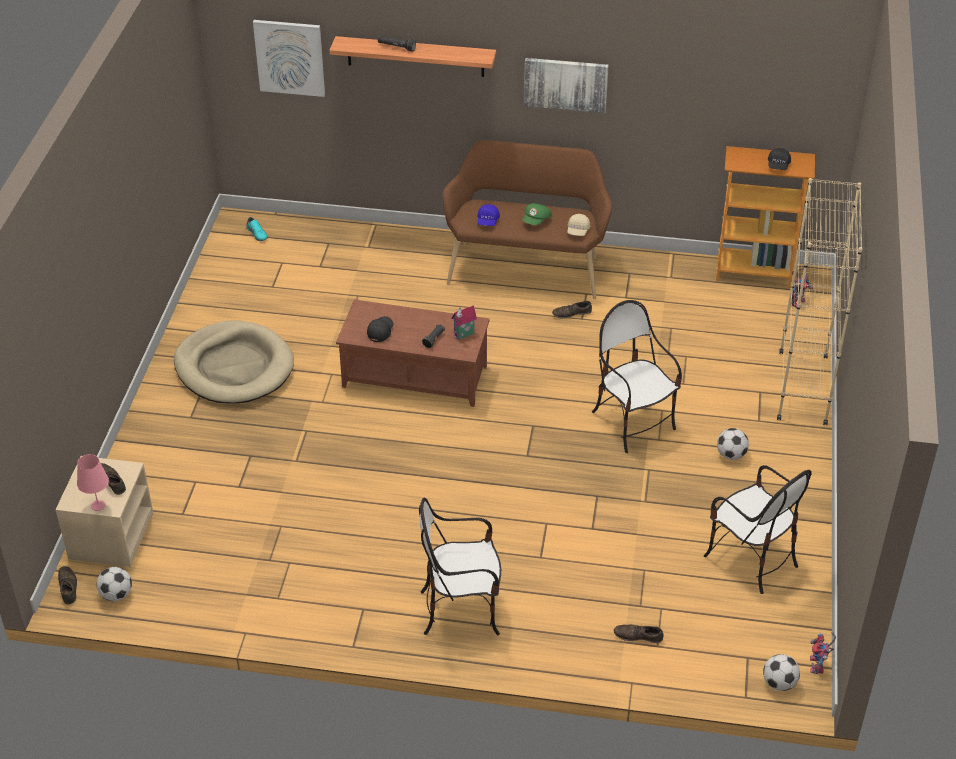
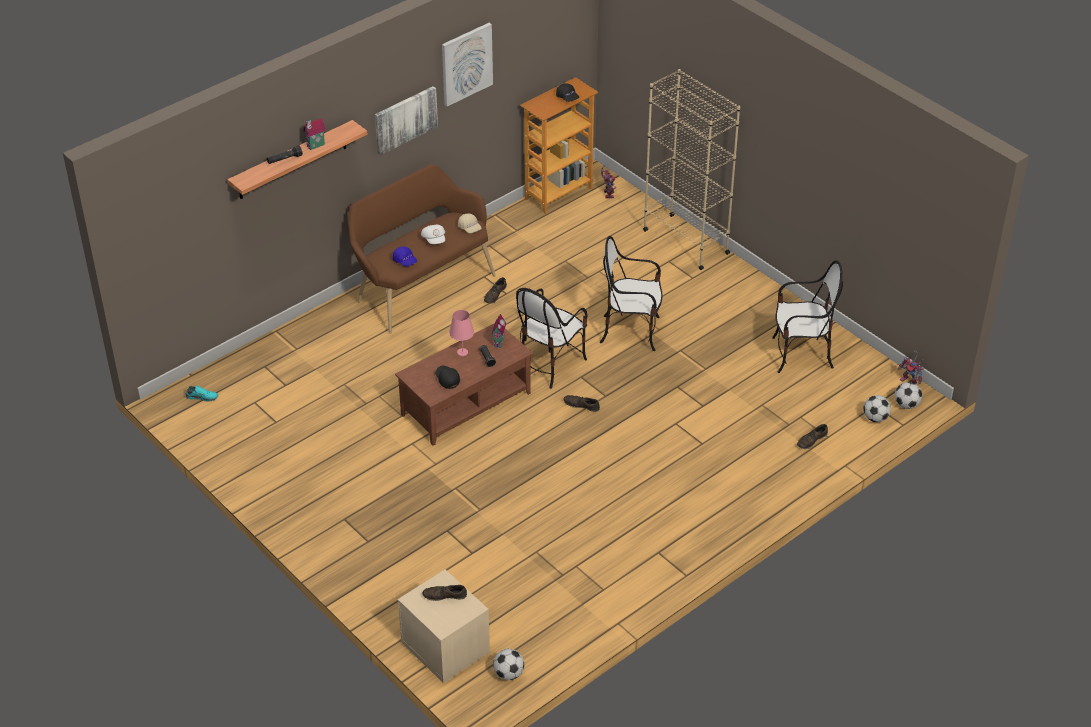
camera: 50 degrees left, 0 degrees up
brown shoe [58,566,77,605] -> brown shoe moved to [563,395,600,412]
pink table lamp [77,454,109,511] -> pink table lamp moved to [449,310,474,356]
beige dog bed [174,321,294,404] -> none
picture [253,20,325,97] -> picture moved to [442,23,493,106]
chair [419,498,501,635] -> chair moved to [516,288,587,389]
green cap [523,203,552,225] -> white cap [421,225,445,244]
football [717,428,749,460] -> football moved to [863,395,891,422]
none -> toy house [303,118,326,150]

